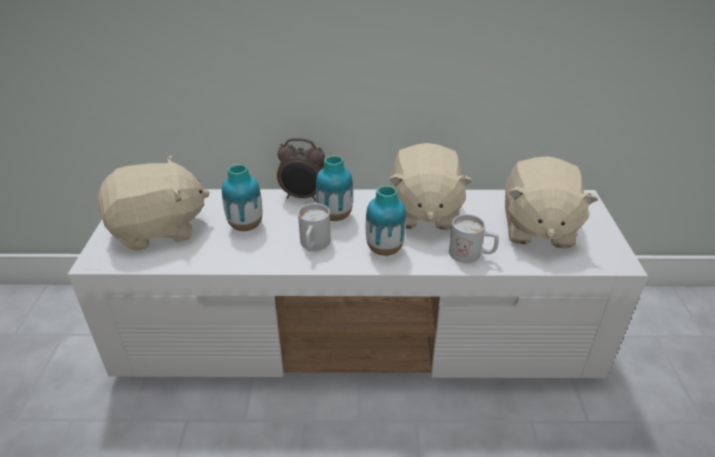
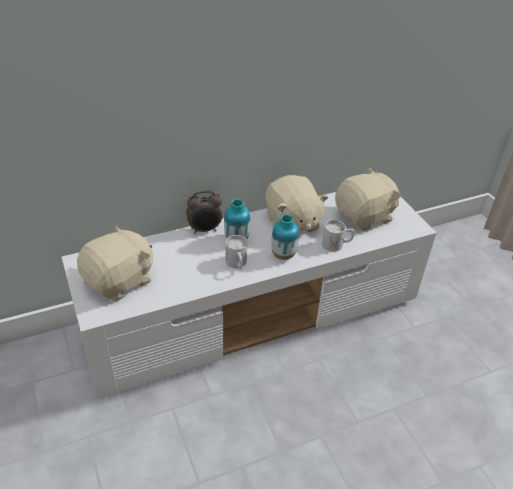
camera: 25 degrees left, 5 degrees up
vase [222,164,262,231] -> none
beige plush toy [505,156,598,248] -> beige plush toy turned 105 degrees counterclockwise [335,168,402,231]

